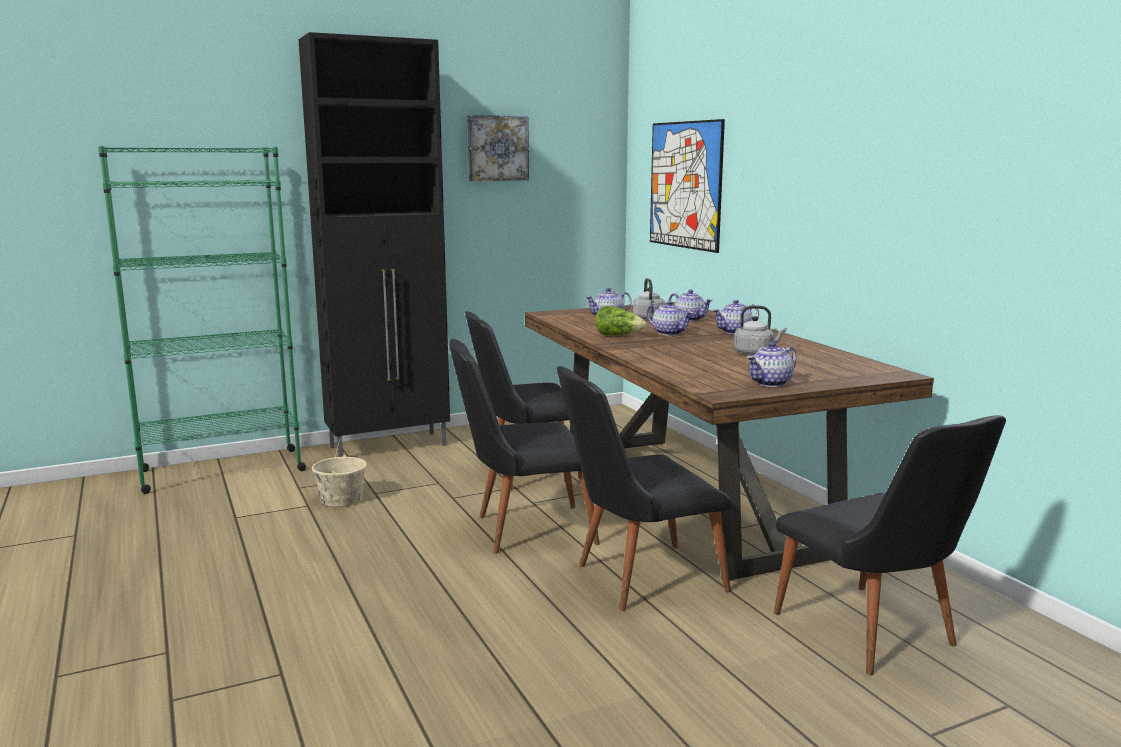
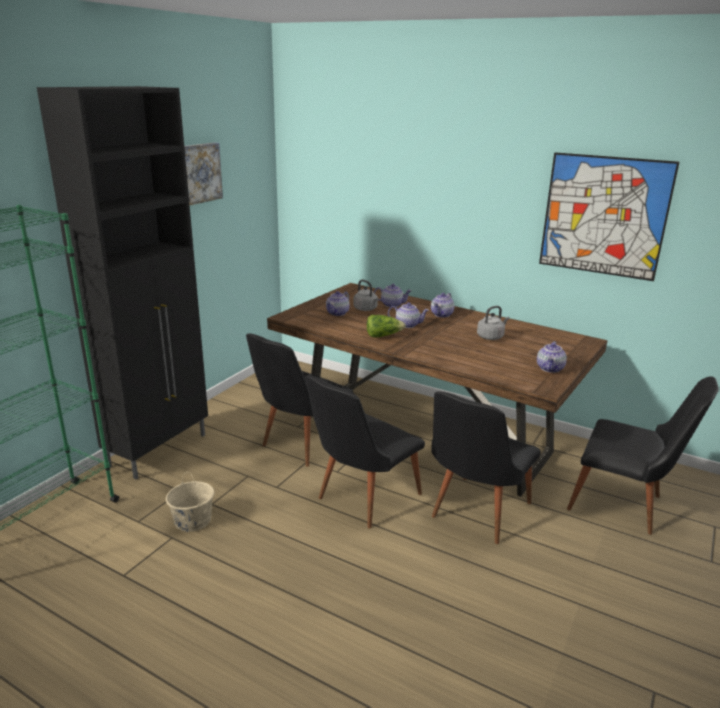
camera: 35 degrees left, 10 degrees up
picture [650,119,725,253] -> picture moved to [539,152,679,281]

